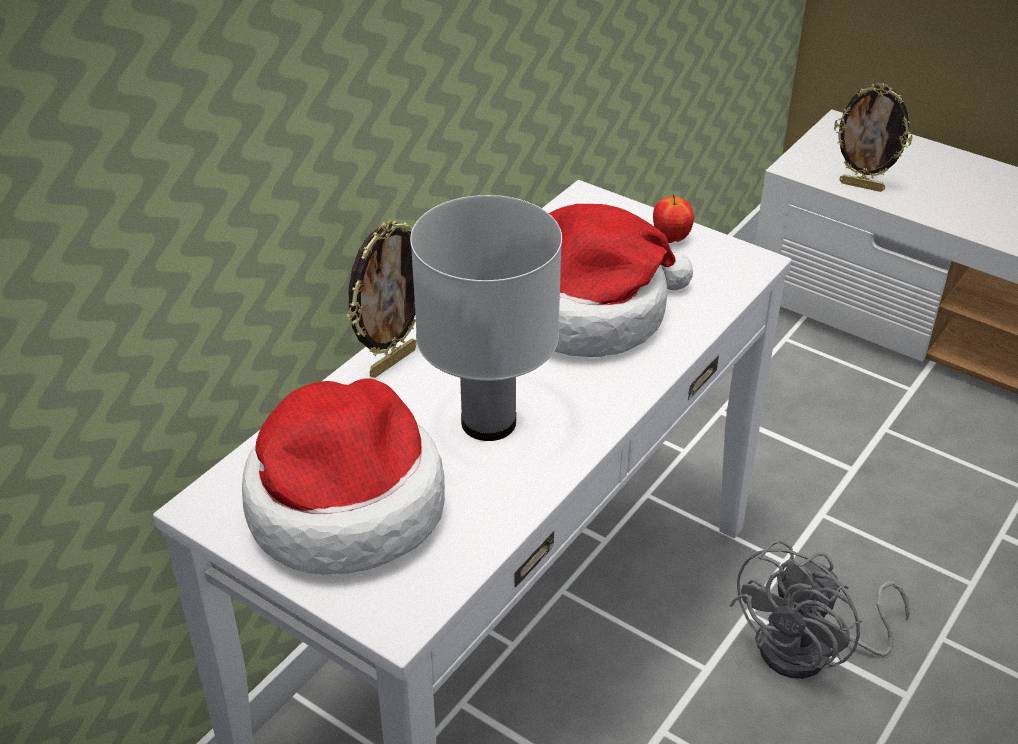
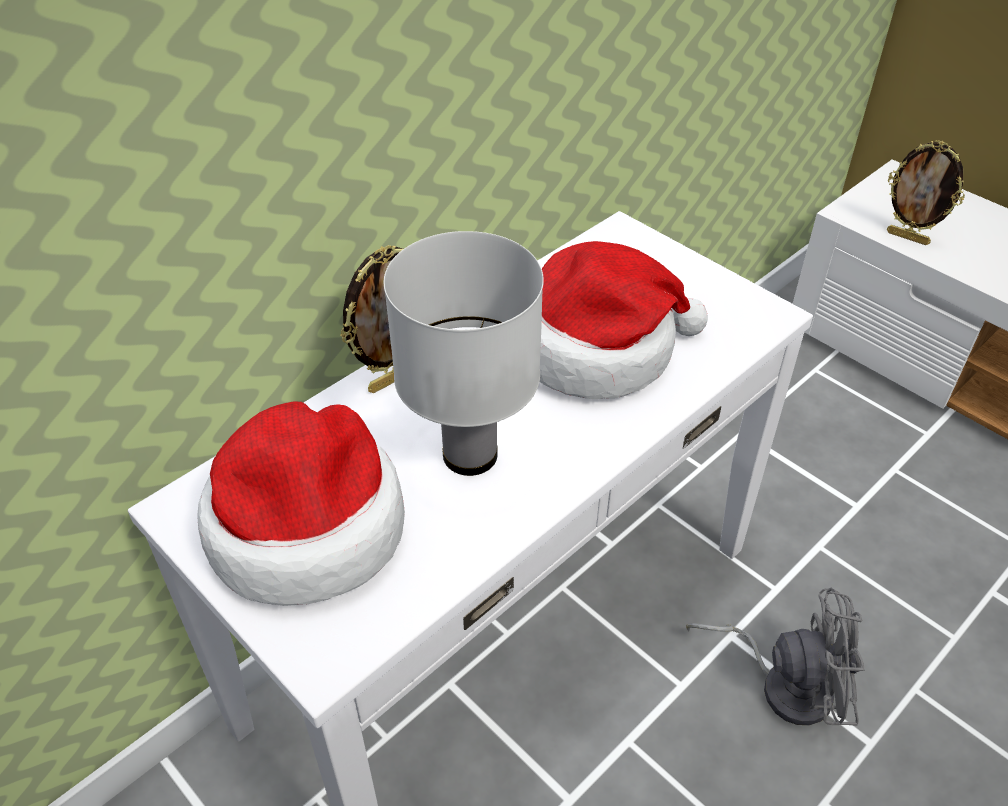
camera: 10 degrees right, 5 degrees up
apple [653,195,694,243] -> none
grey fan [729,540,910,679] -> grey fan turned 135 degrees counterclockwise [686,588,865,726]

